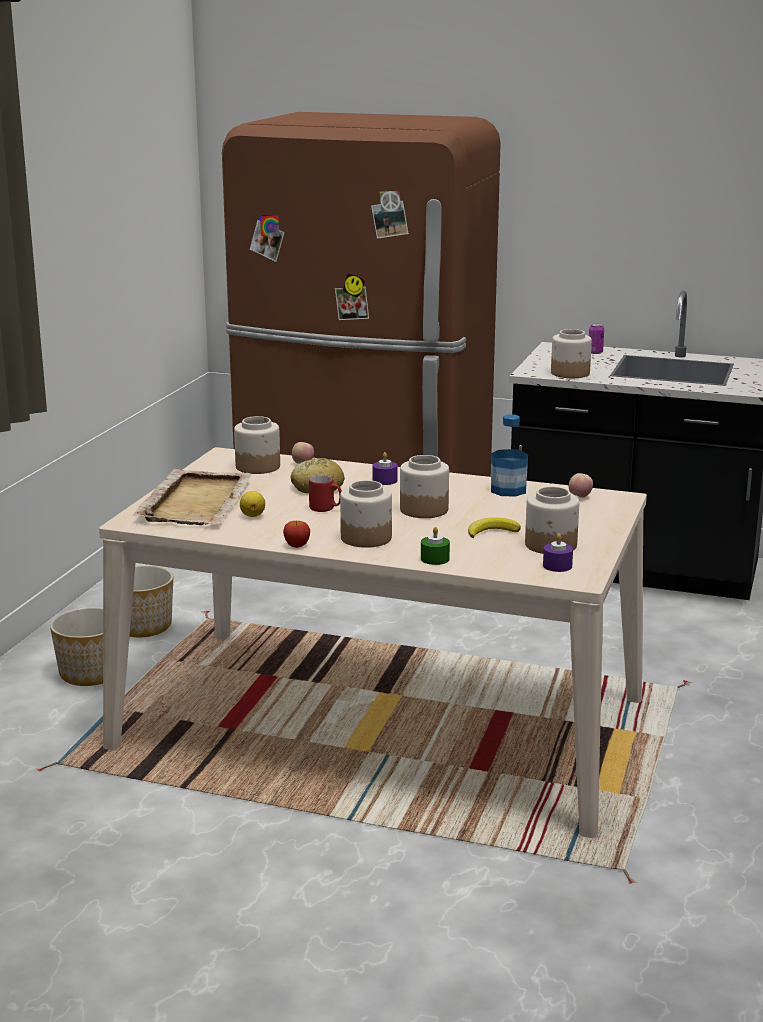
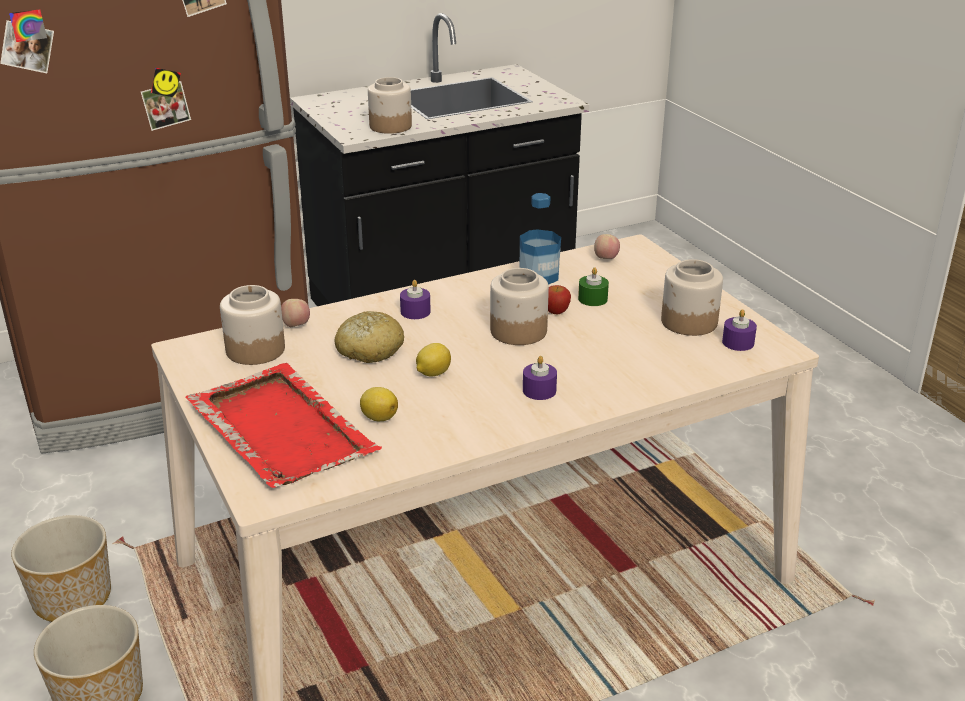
camera: 45 degrees left, 10 degrees up
beige tray [133,469,252,525] -> red tray [186,363,382,488]
apple [283,521,310,548] -> apple moved to [548,285,571,314]
red mug [309,475,342,512] -> lemon [416,343,451,377]
jar [340,480,392,548] -> purple candle [523,356,557,400]
green candle [421,527,450,565] -> green candle moved to [578,267,609,306]
banana [468,517,521,538] -> none
can [589,323,604,354] -> none

